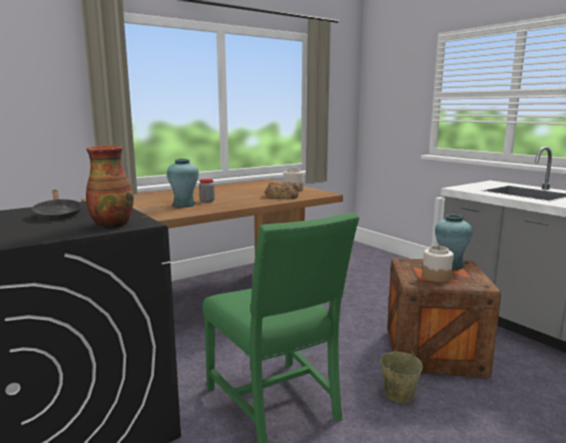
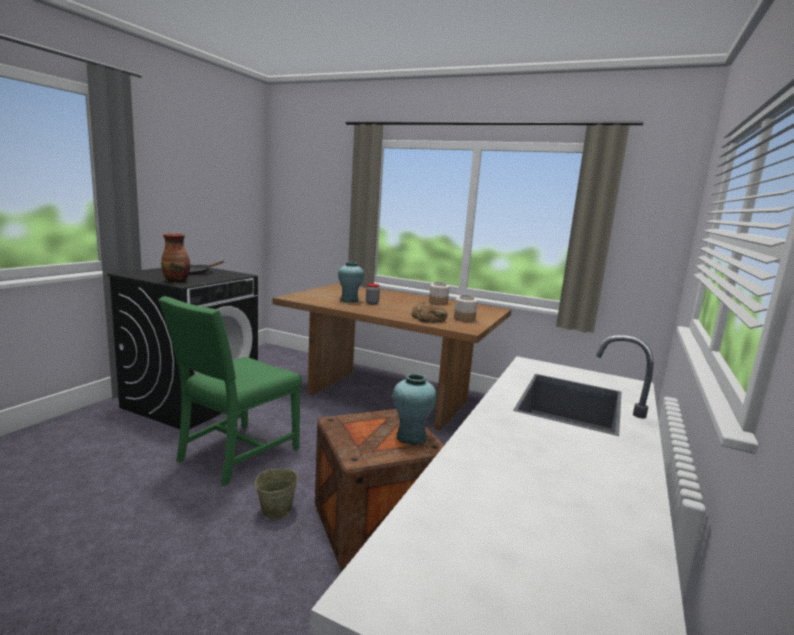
camera: 60 degrees right, 0 degrees up
jar [422,246,454,282] -> jar moved to [429,282,449,305]

